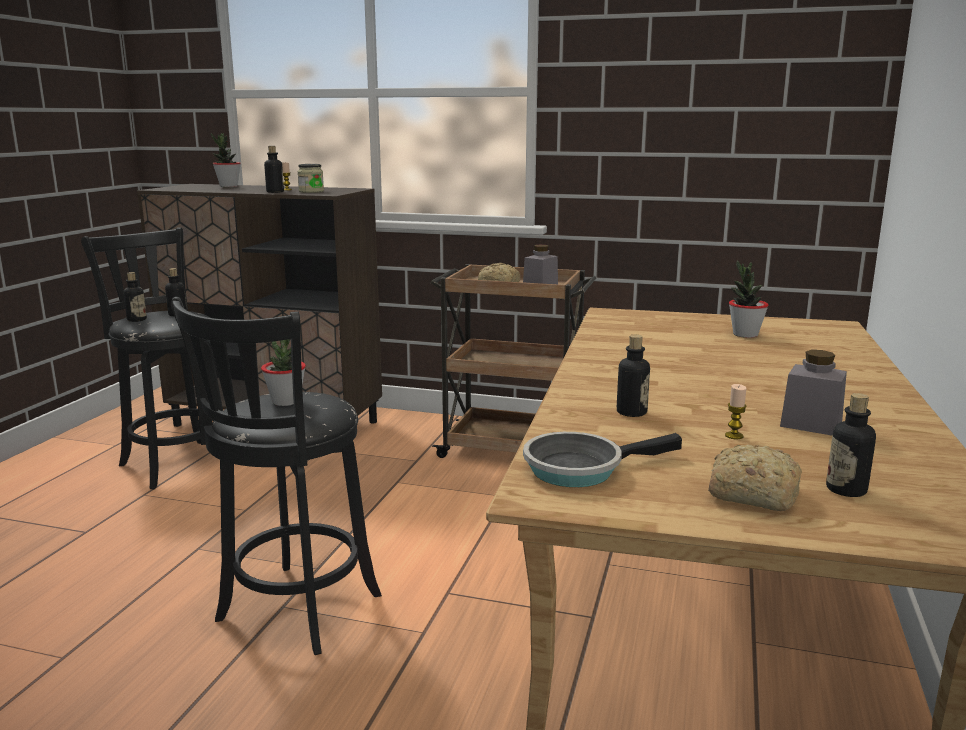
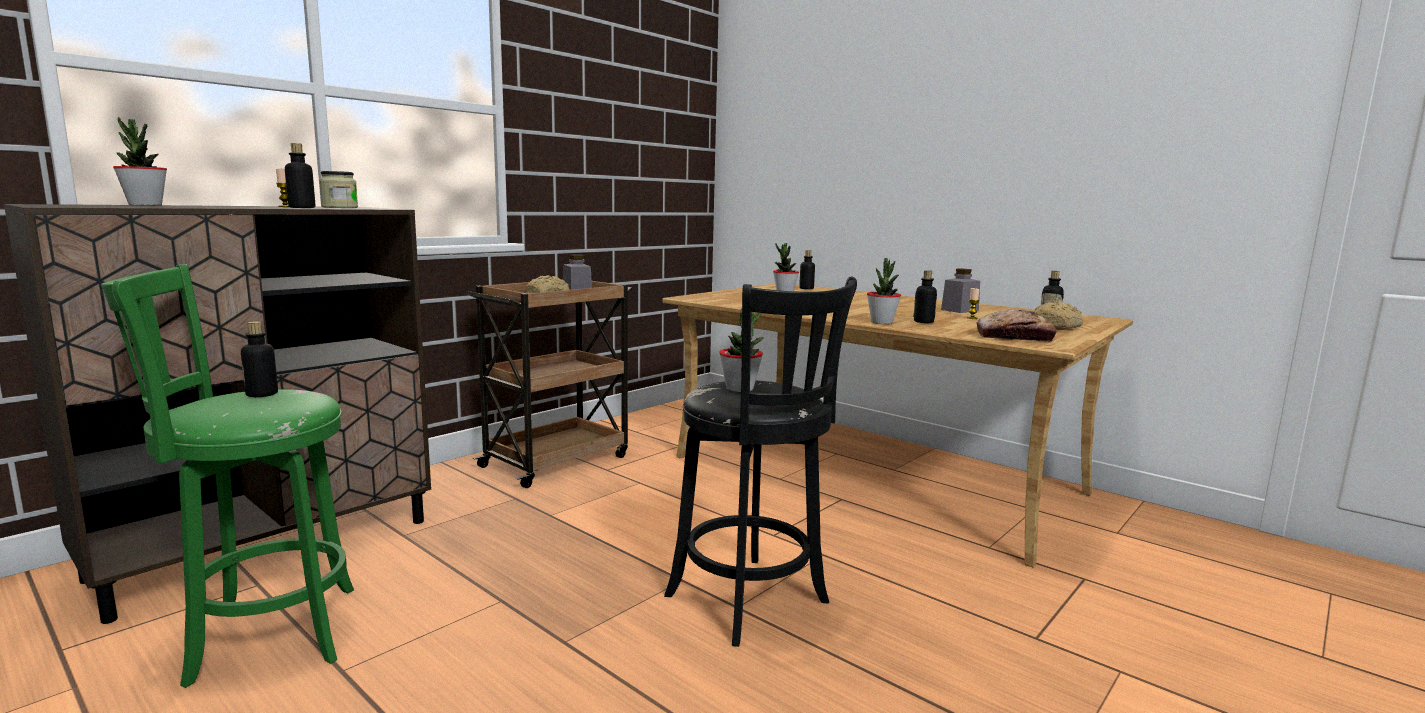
camera: 65 degrees left, 5 degrees down
black stool [81,228,223,489] -> green stool [101,264,354,688]
bottle [123,272,147,322] -> bottle moved to [799,250,815,289]
frying pan [523,432,682,487] -> bread [977,309,1057,341]
none -> potted plant [867,258,901,324]

